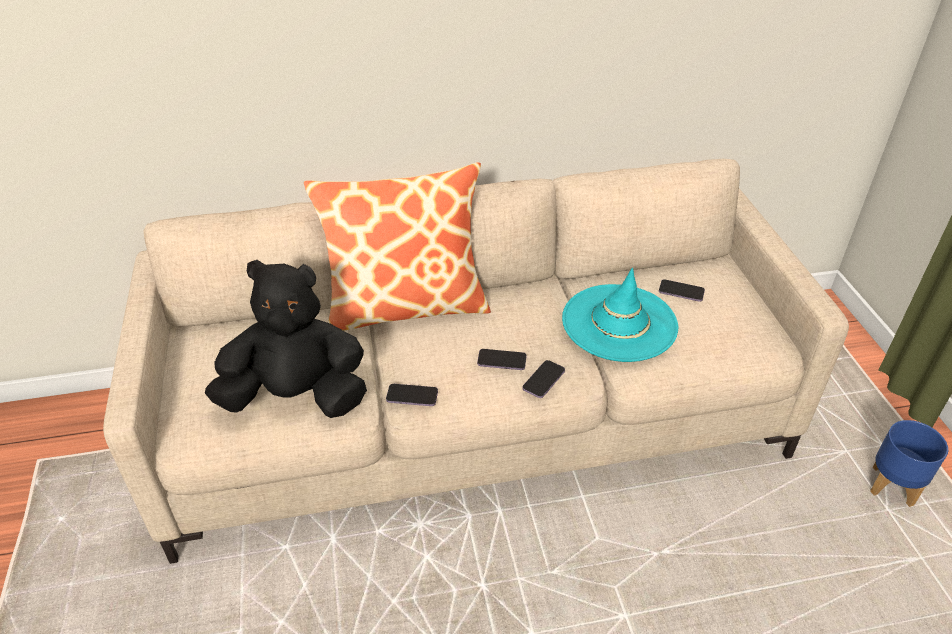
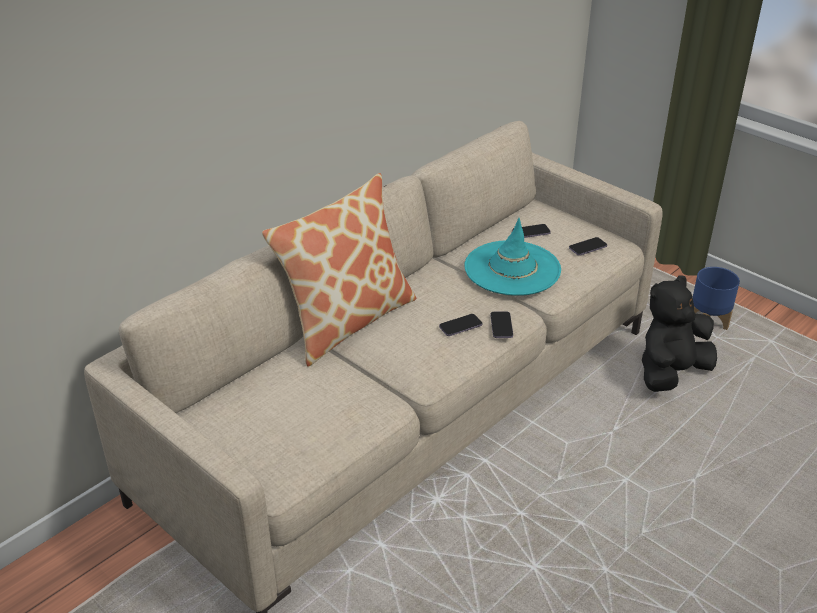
camera: 35 degrees left, 5 degrees down
black plush toy [205,260,367,418] -> black plush toy moved to [642,275,717,392]
phone [386,384,438,406] -> phone moved to [569,237,607,256]

